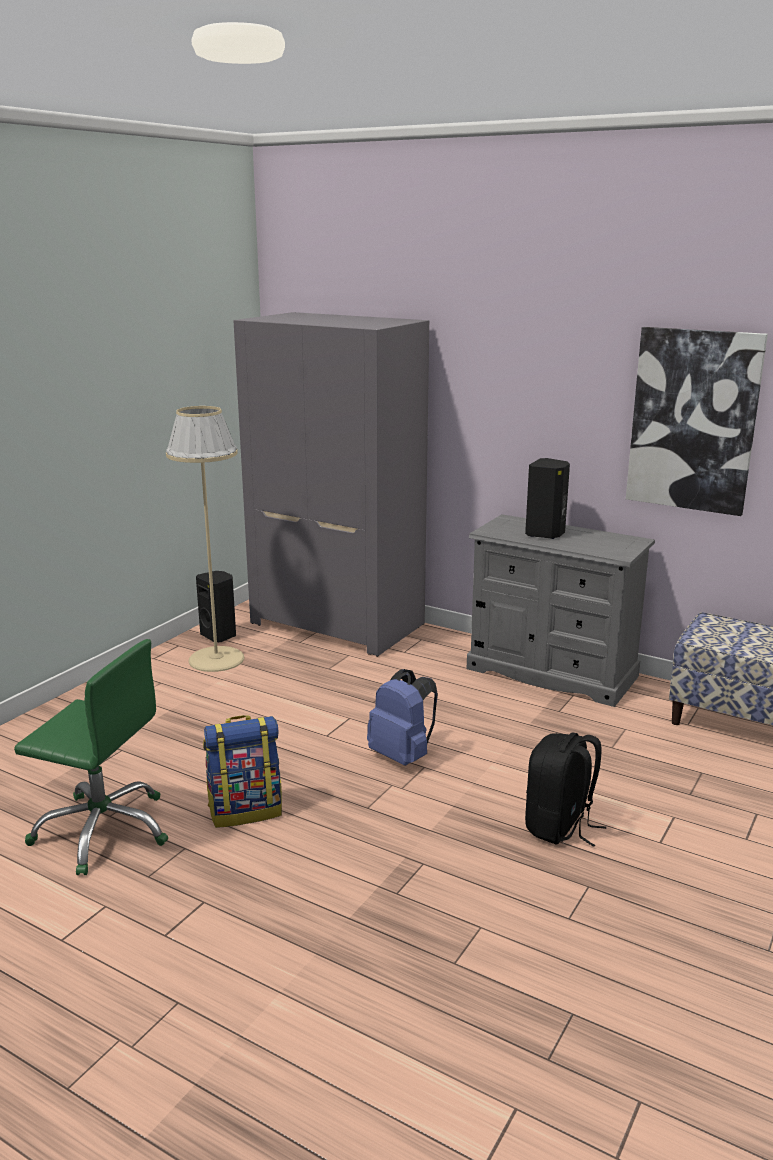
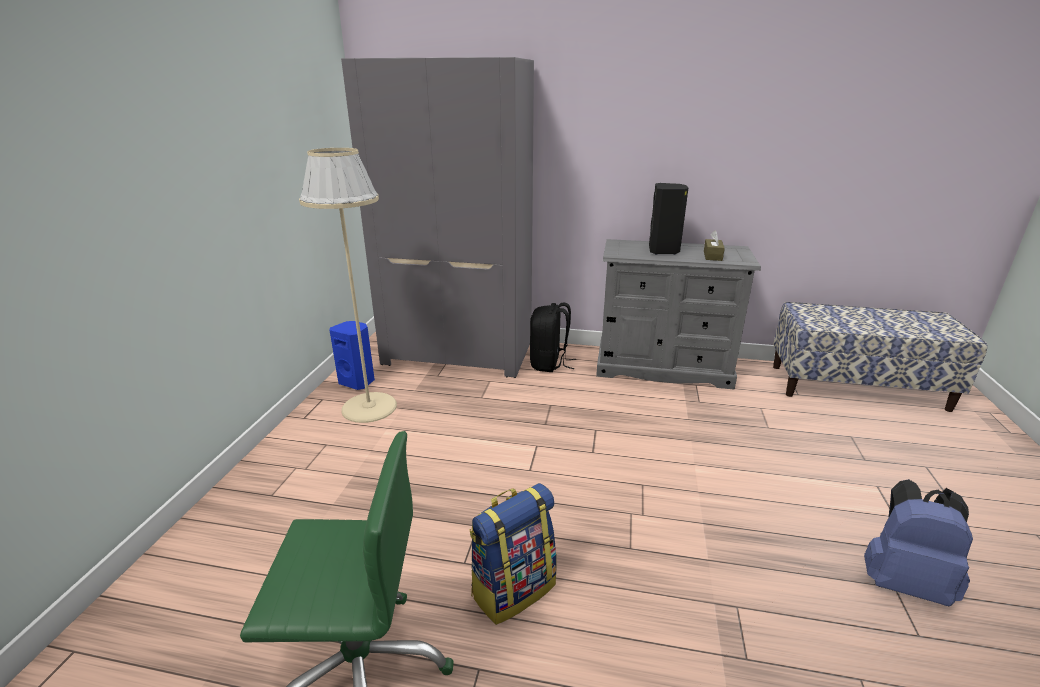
camera: 20 degrees left, 5 degrees up
black speaker [196,571,236,642] -> blue speaker [330,321,375,390]
blue backpack [367,669,438,766] -> blue backpack moved to [864,479,973,606]
black backpack [525,733,606,847] -> black backpack moved to [530,303,576,372]
picture [626,327,768,516] -> none
none -> brown tissue box [704,231,725,261]

